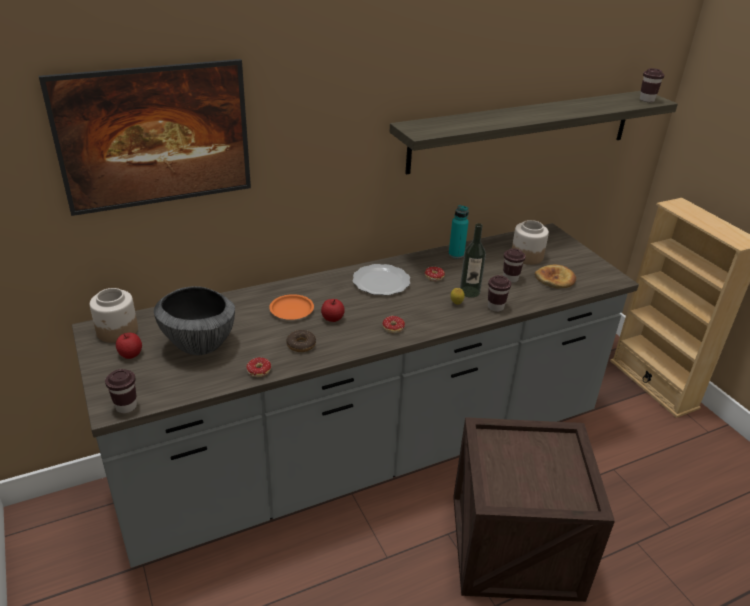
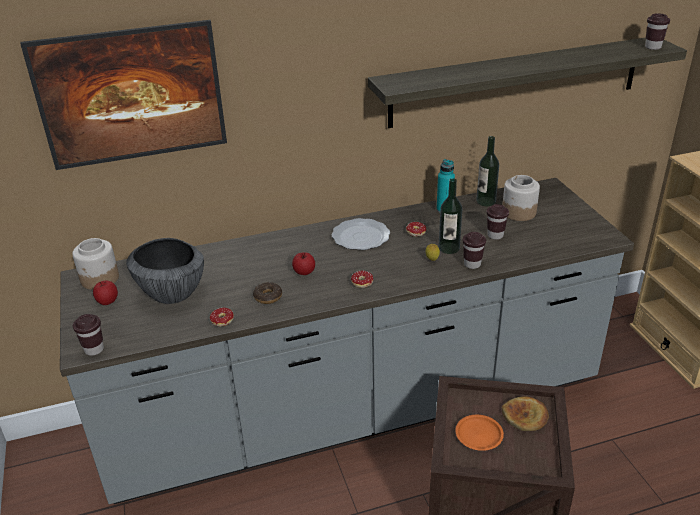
camera: 10 degrees right, 0 degrees up
orange plate [269,294,314,320] -> orange plate moved to [455,415,504,451]
bread [535,265,576,288] -> bread moved to [502,397,549,431]
none -> bottle [476,136,499,206]

